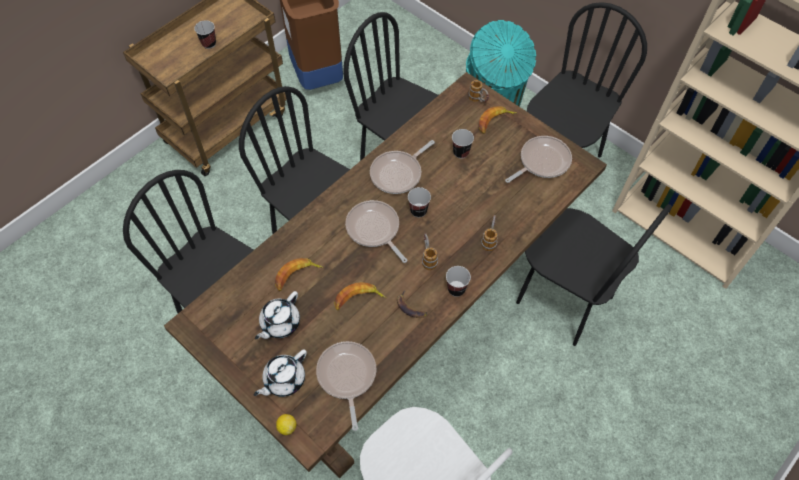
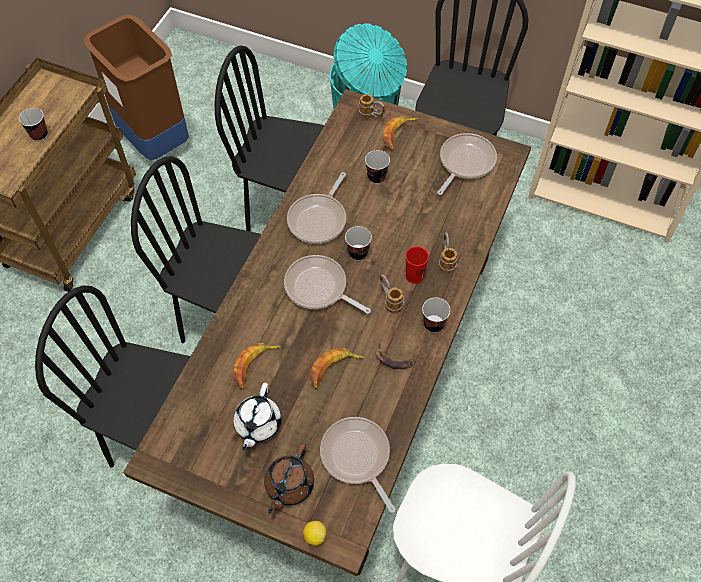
camera: 20 degrees left, 0 degrees up
white teapot [254,349,307,397] -> brown teapot [264,443,314,514]
black chair [516,204,672,346] -> none
none -> red cup [406,246,429,284]

